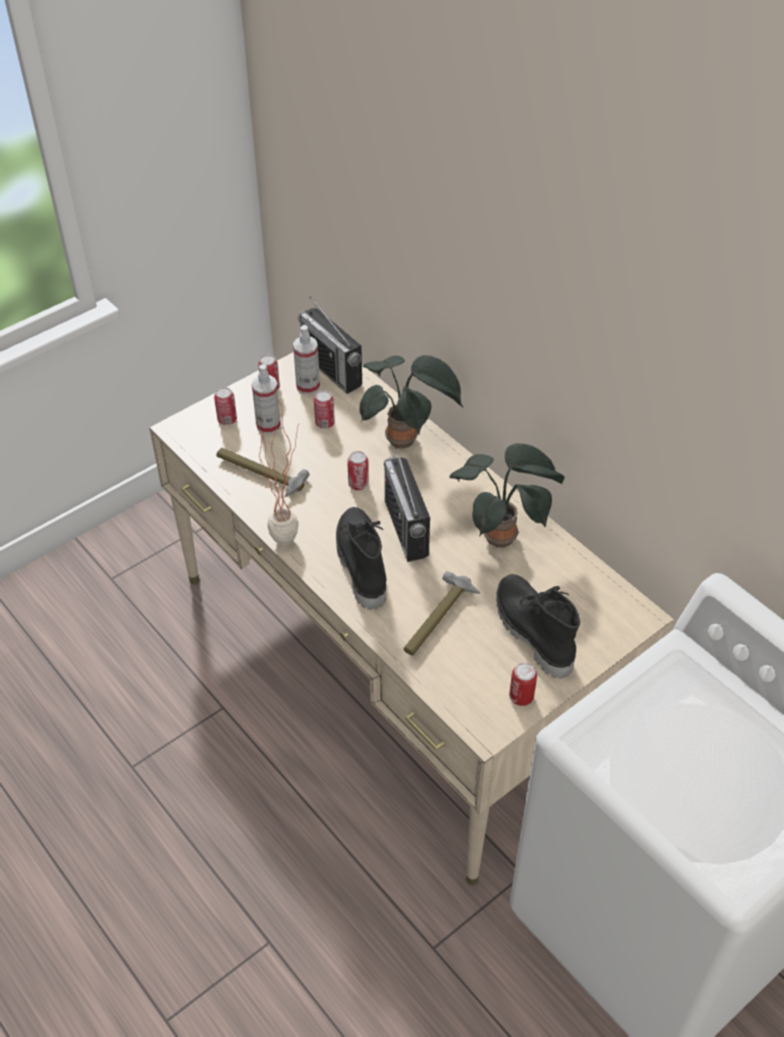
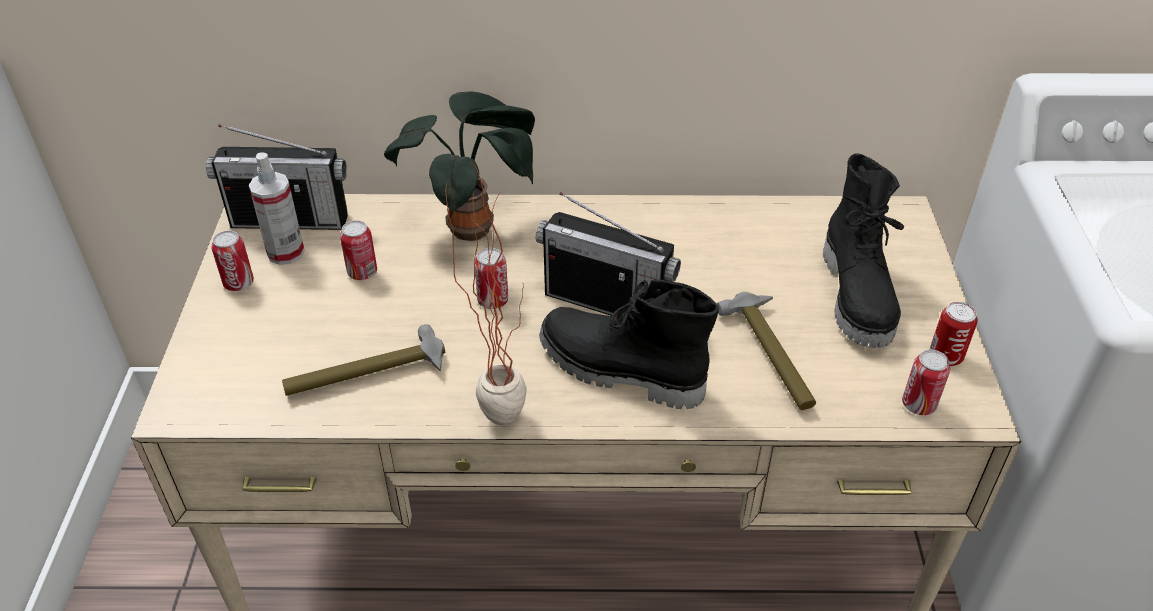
camera: 50 degrees left, 5 degrees down
can [214,387,237,425] -> can moved to [902,350,950,415]
spray bottle [252,364,281,434] -> none
potted plant [449,443,565,548] -> none
black boot [496,574,580,679] -> black boot turned 105 degrees counterclockwise [823,154,905,348]

